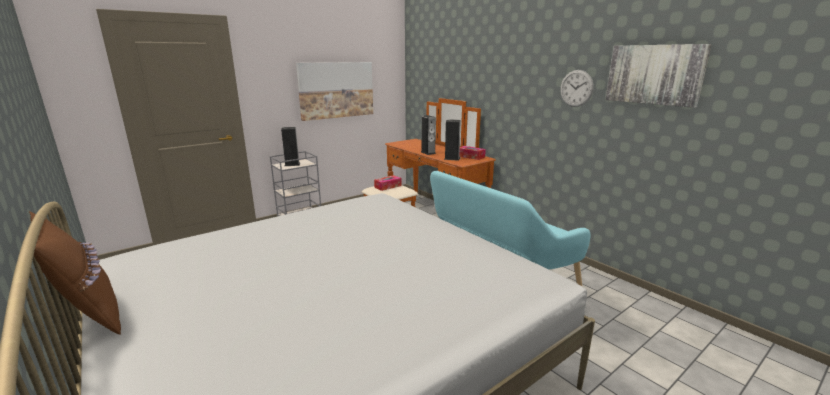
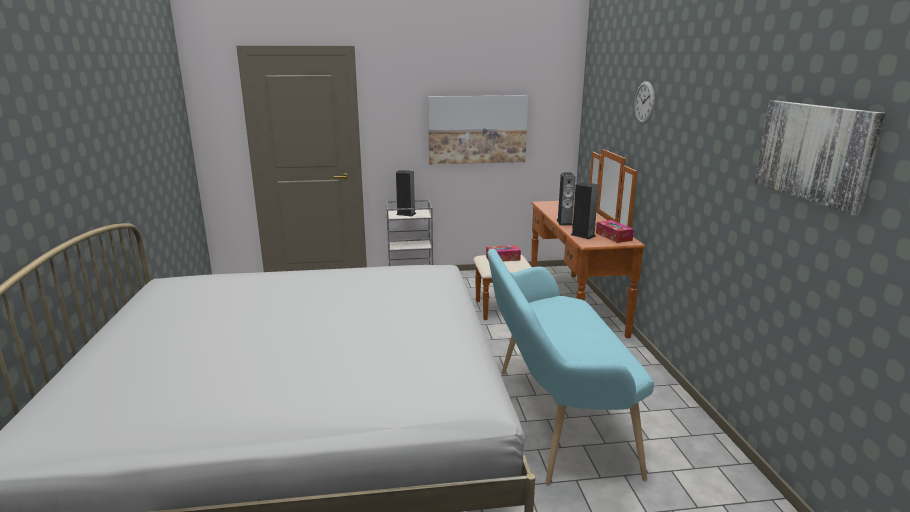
camera: 30 degrees right, 0 degrees up
brown pillow [29,211,121,335] -> none
wall clock [560,70,594,107] -> wall clock moved to [634,81,655,124]

